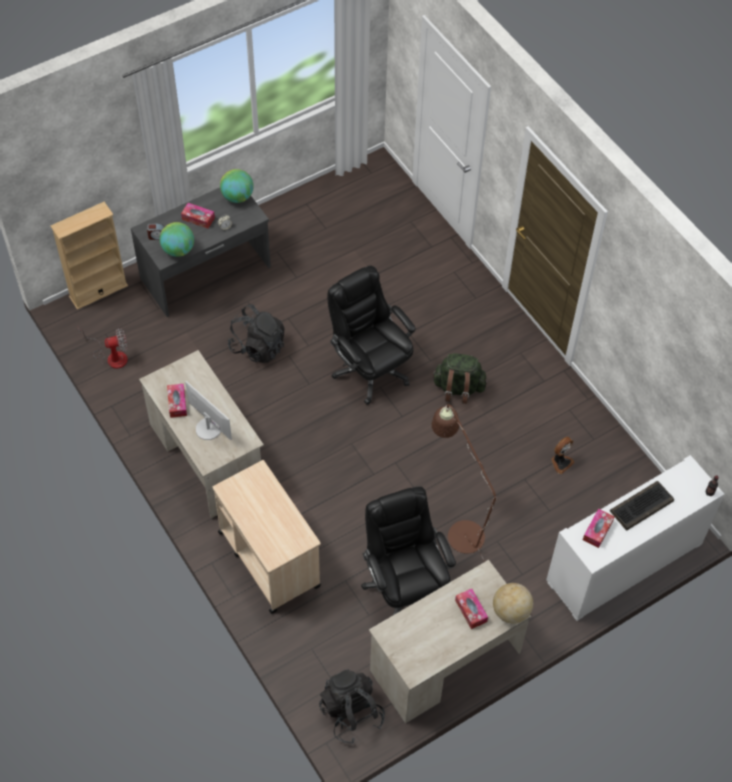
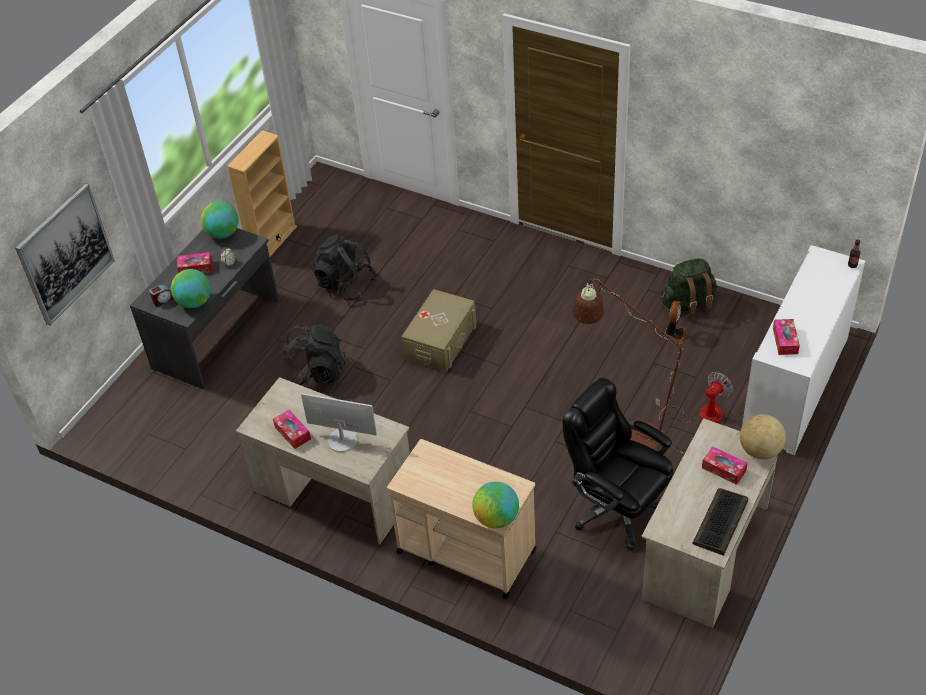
camera: 25 degrees left, 10 degrees down
beige bookcase [51,202,128,310] -> beige bookcase moved to [227,130,297,257]
fan [78,328,128,369] -> fan moved to [655,372,733,425]
black backpack [319,669,385,744] -> black backpack moved to [314,234,377,300]
black office chair [328,265,416,405] -> beige storage box [401,289,477,372]
green backpack [432,353,487,404] -> green backpack moved to [661,258,717,318]
keyboard [610,481,674,531] -> keyboard moved to [693,488,748,556]
none -> picture [15,183,115,326]
none -> globe [472,482,519,529]

